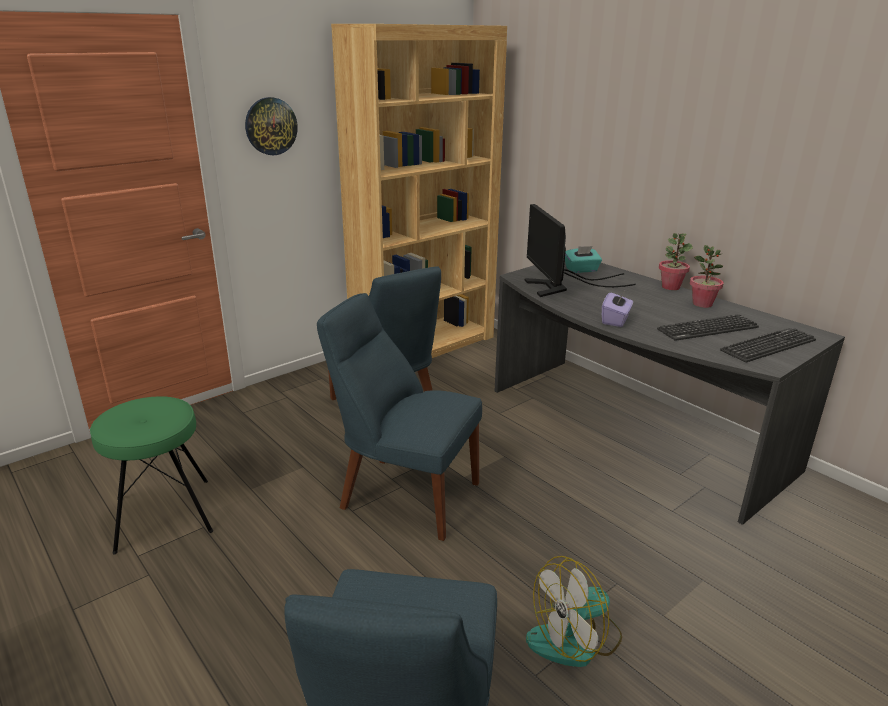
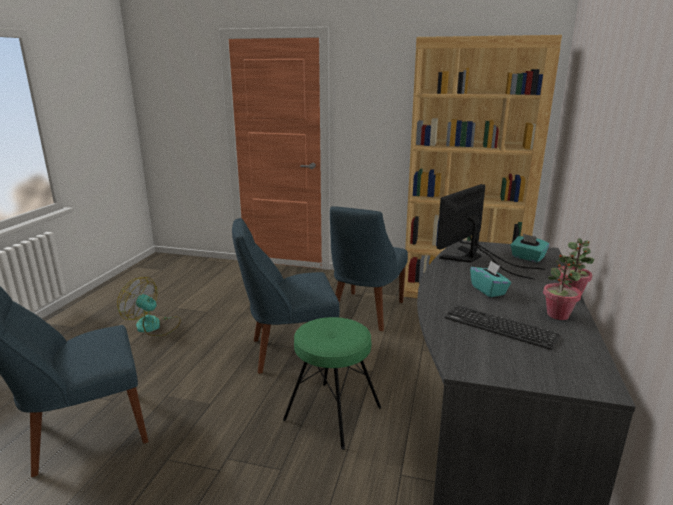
camera: 55 degrees right, 5 degrees down
green stool [90,396,213,554] -> green stool moved to [283,317,381,450]
wall clock [245,97,298,155] -> none
blue chair [317,293,482,541] -> blue chair turned 90 degrees counterclockwise [232,218,340,374]
fan [526,556,622,667] -> fan moved to [117,277,181,336]
purple tissue box [602,291,633,327] -> none
keyboard [720,328,816,362] -> none
none -> turquoise tissue box [470,261,511,297]

